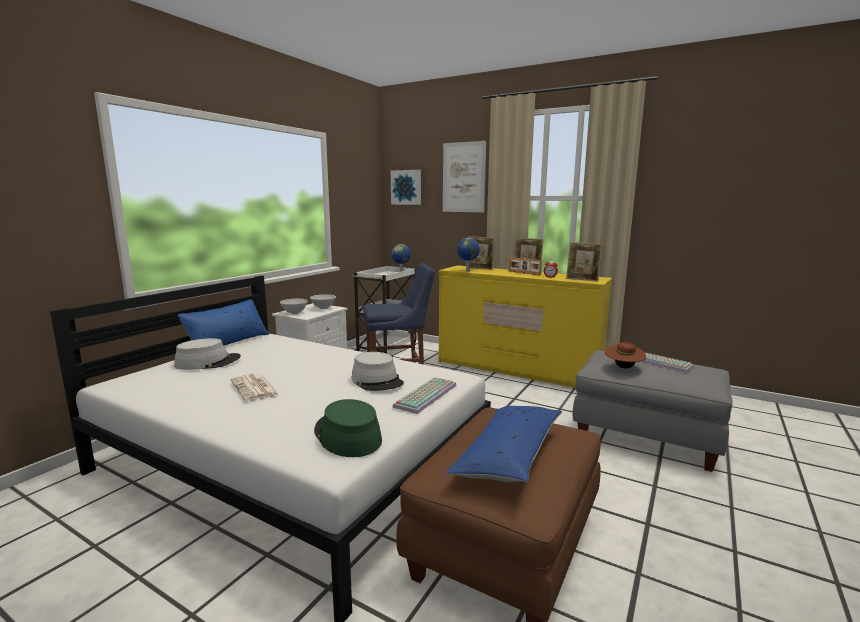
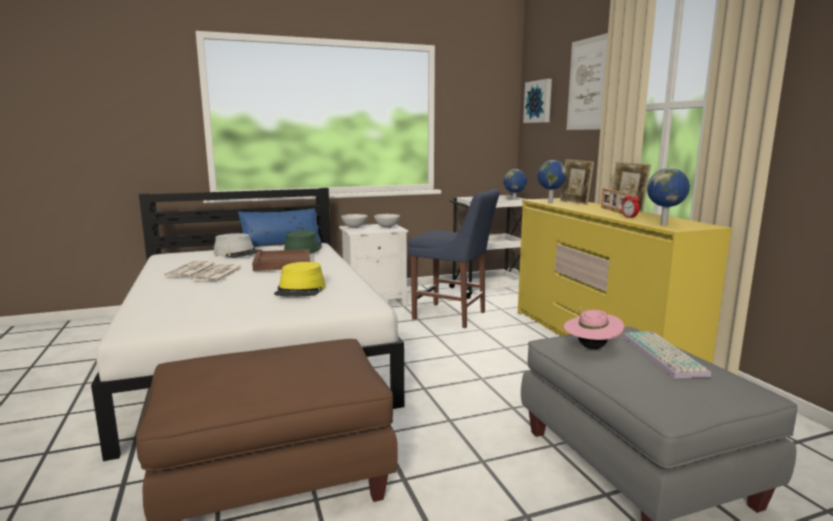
camera: 40 degrees right, 0 degrees up
green hat [314,399,382,457] -> green hat moved to [284,230,322,254]
grey hat [351,352,404,391] -> yellow hat [274,262,326,297]
keyboard [392,377,456,414] -> none
blue pillow [446,406,562,482] -> none
picture frame [566,242,603,282] -> globe [647,168,690,225]
brown hat [605,342,646,369] -> pink hat [563,307,624,349]
none -> newspaper [165,261,217,277]
none -> brown tray [252,249,310,271]

